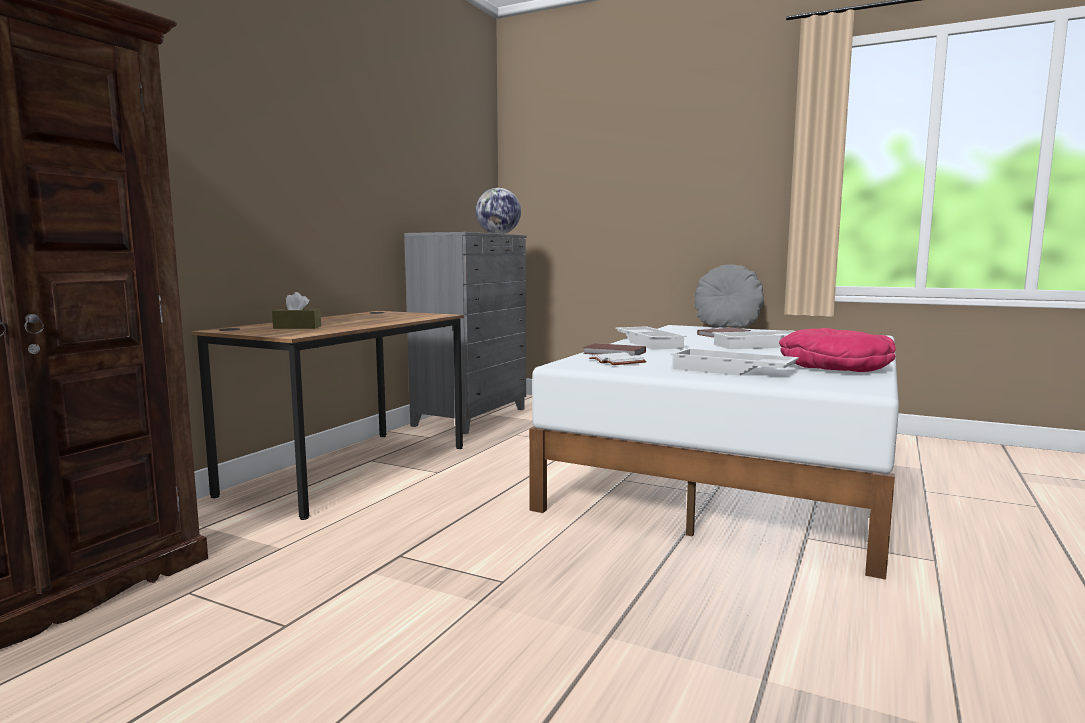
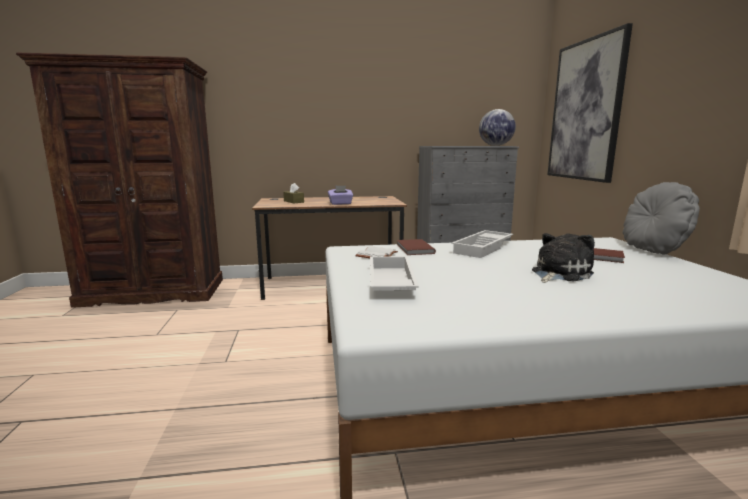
camera: 55 degrees right, 5 degrees up
white tray [712,331,795,349] -> plush toy [532,233,595,283]
pink pillow [779,328,896,372] -> none
none -> purple tissue box [328,185,353,205]
none -> picture [547,23,633,183]

